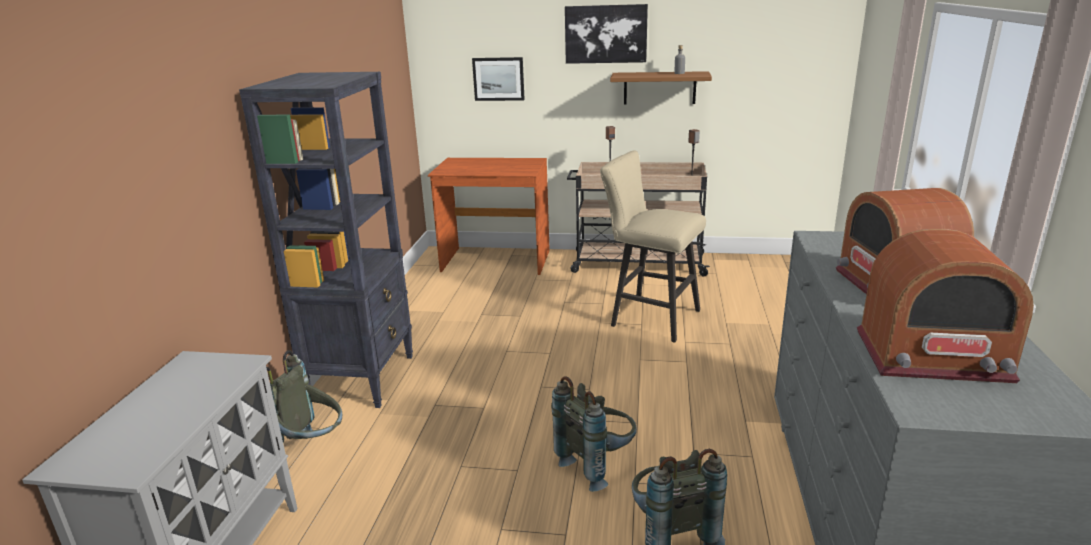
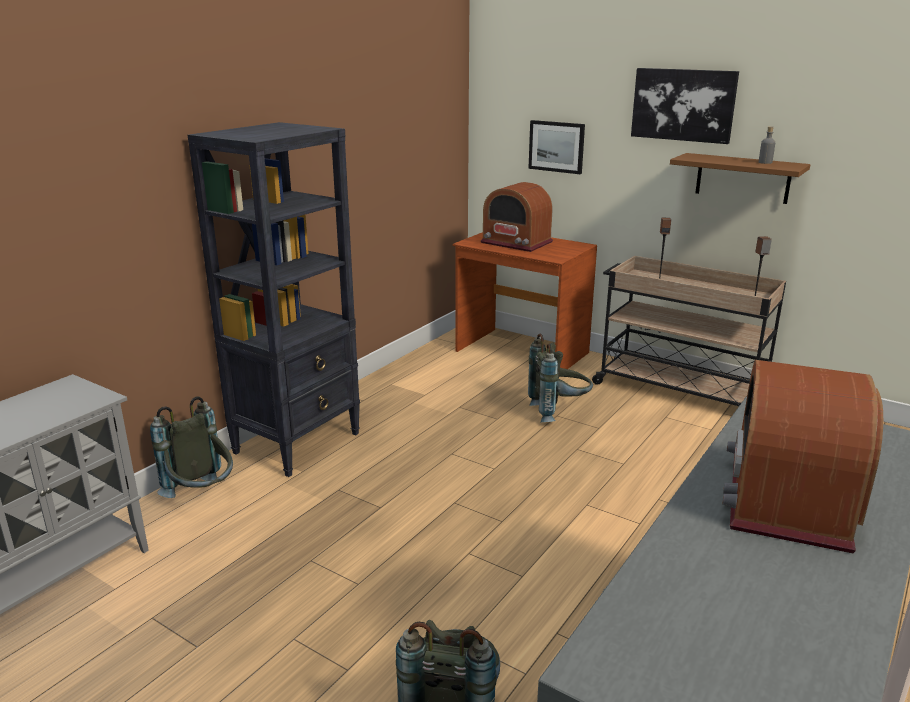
camera: 25 degrees right, 0 degrees up
grey backpack [551,376,637,492] -> grey backpack moved to [528,334,593,422]
beige stool [600,150,706,343] -> none
radio [857,229,1034,383] -> radio moved to [481,182,553,252]

